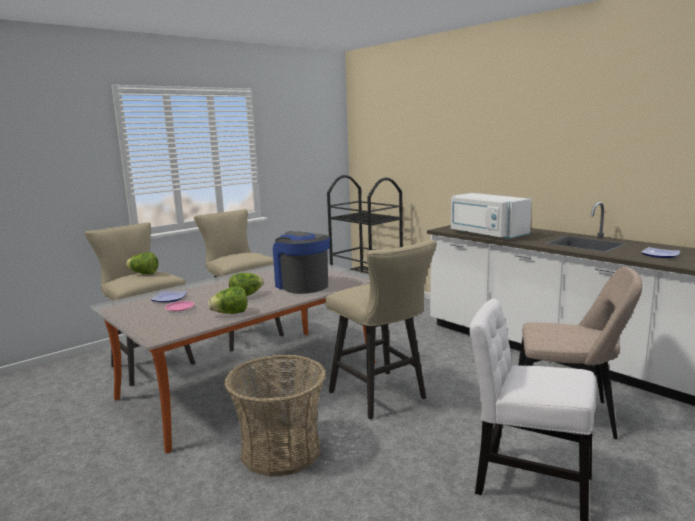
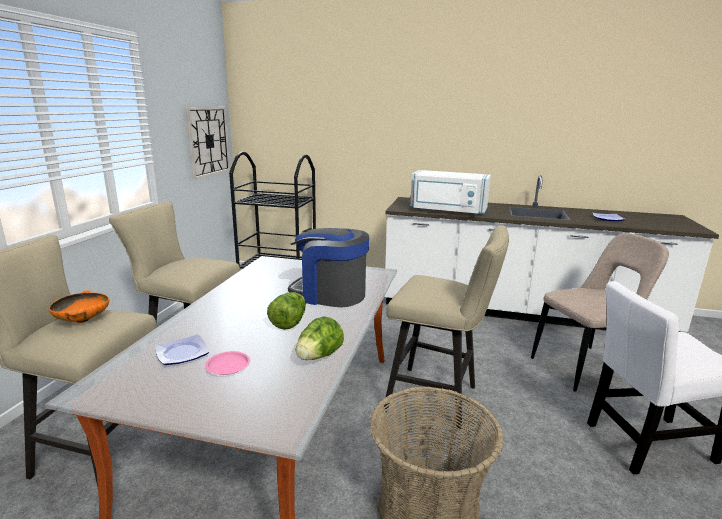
camera: 35 degrees left, 5 degrees up
lettuce [126,252,158,274] -> orange bowl [49,290,109,323]
none -> wall clock [186,107,230,179]

